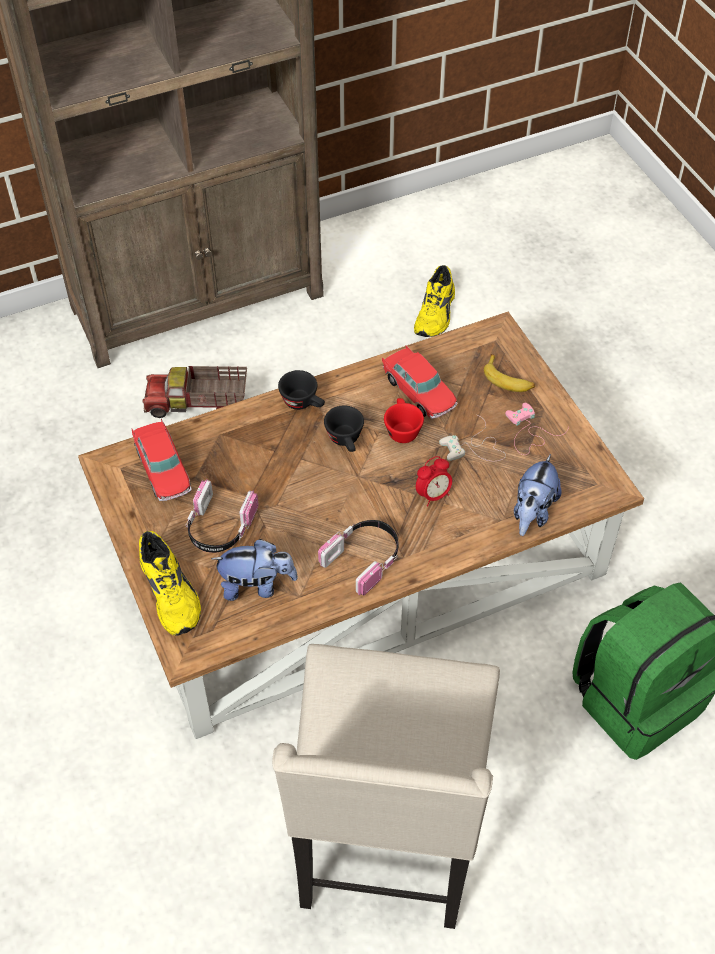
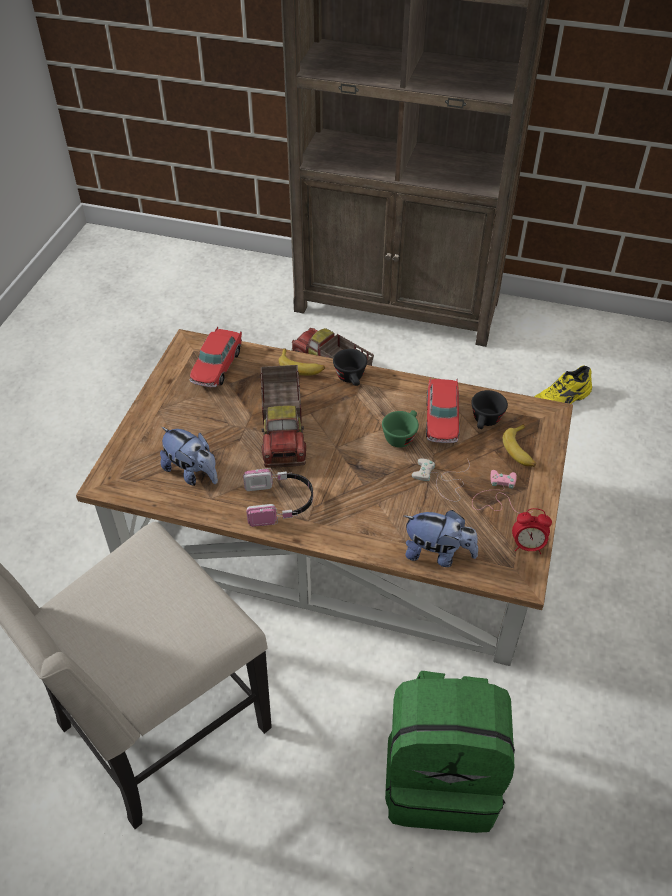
camera: 40 degrees right, 5 degrees down
yellow shoe [139,531,201,636] -> none
headphones [186,479,258,553] -> none
black cup [324,405,364,452] -> black cup moved to [471,390,508,429]
red cup [384,398,424,443] -> green cup [382,410,419,448]
alarm clock [416,456,452,506] -> alarm clock moved to [512,508,552,554]
plush toy [514,454,562,536] -> plush toy turned 135 degrees counterclockwise [404,510,478,567]
none -> toy truck [260,365,306,467]
none -> banana [278,348,325,376]

